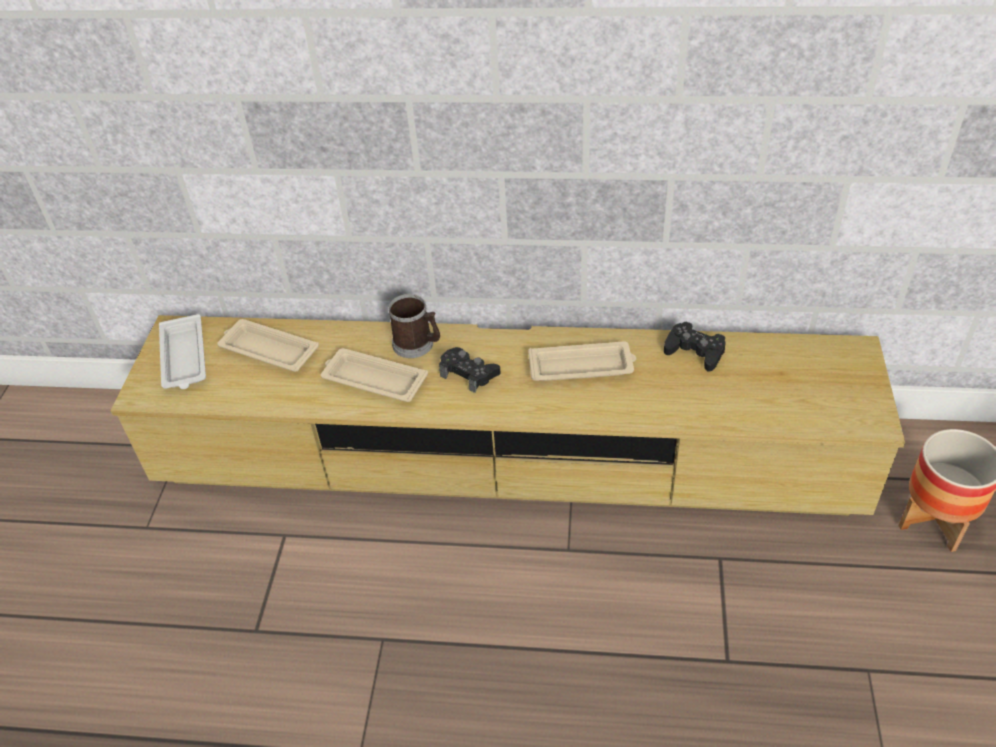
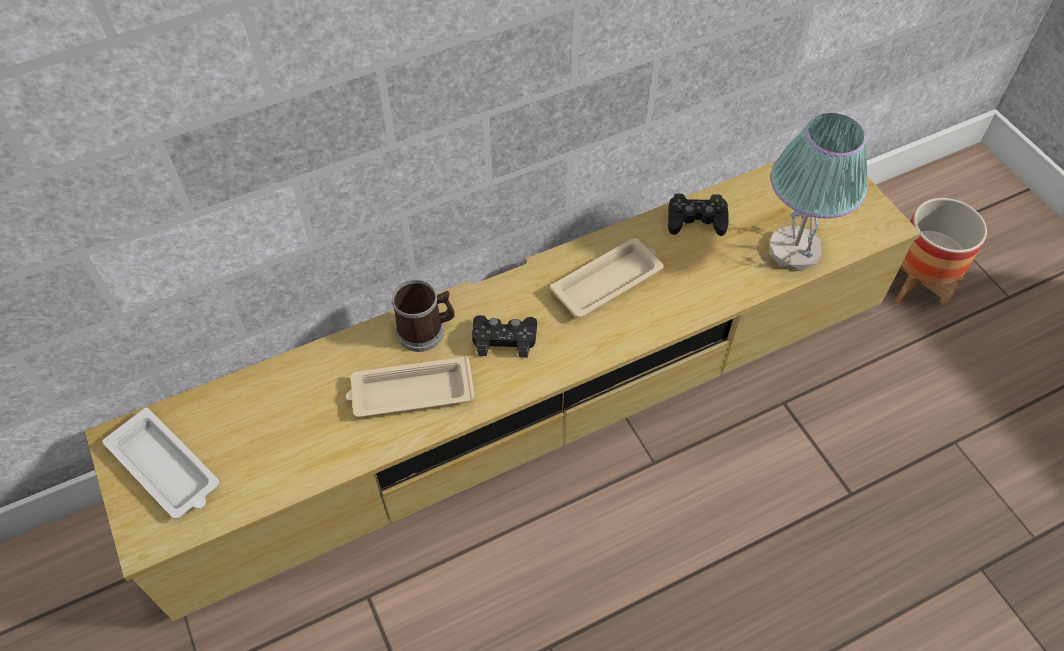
camera: 35 degrees left, 10 degrees up
beige tray [217,319,319,372] -> none
none -> table lamp [769,113,868,271]

